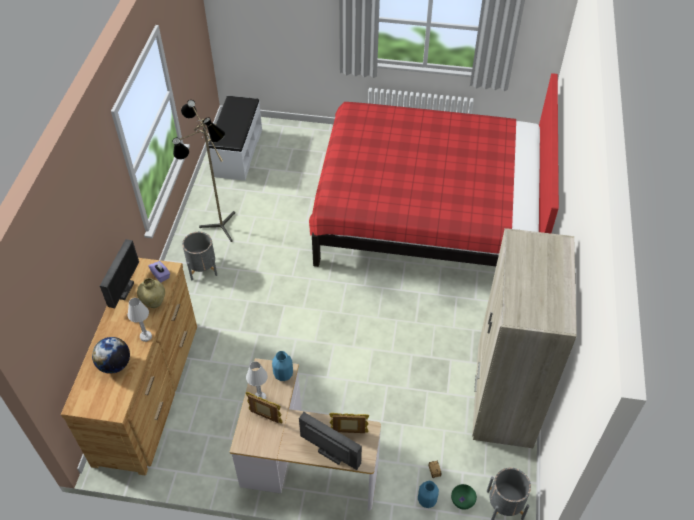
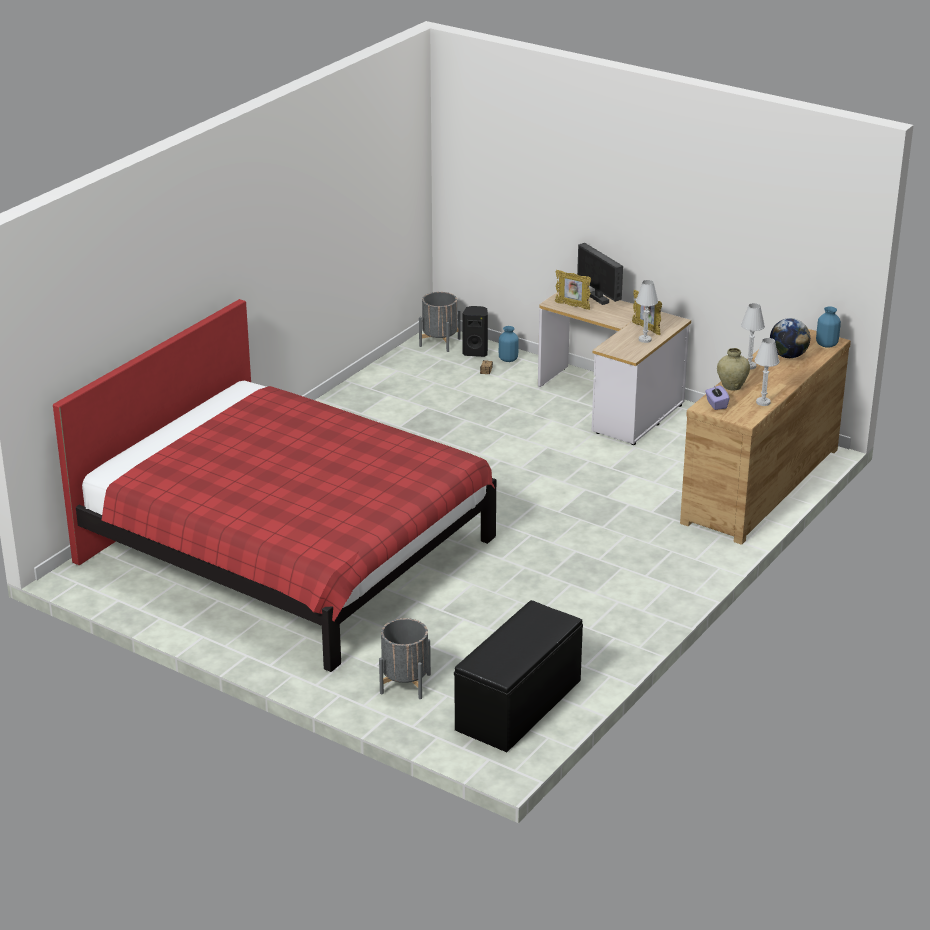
camera: 155 degrees left, 20 degrees down
monitor [100,239,139,308] -> white table lamp [755,338,779,406]
floor lamp [172,100,235,242] -> none
grey planter [182,232,217,280] -> grey planter moved to [379,618,431,699]
white bench [208,96,262,181] -> black bench [454,600,583,752]
blue vase [272,351,293,381] -> blue vase moved to [816,307,841,347]
green bowl [451,484,477,510] -> black speaker [462,306,488,357]
beige wardrobe [472,228,577,448] -> none

